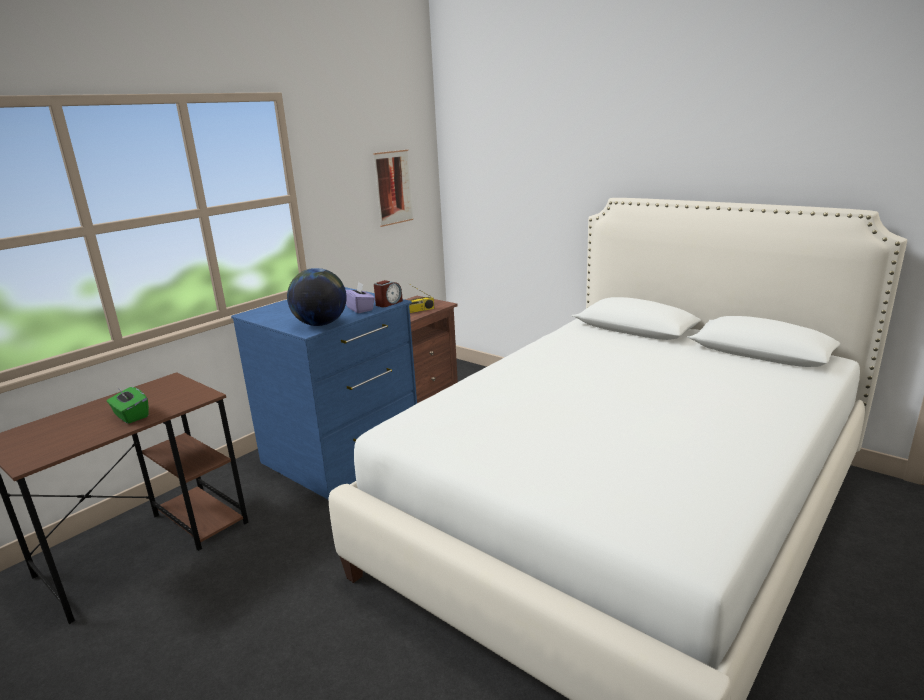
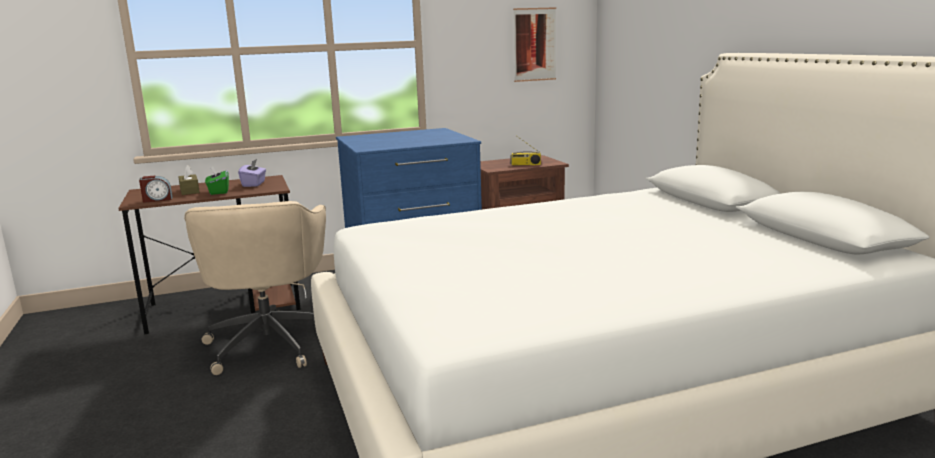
camera: 30 degrees right, 5 degrees down
globe [287,268,347,326] -> none
purple tissue box [346,282,375,313] -> purple tissue box moved to [238,159,266,187]
alarm clock [374,280,403,307] -> alarm clock moved to [139,176,172,202]
none -> brown tissue box [178,165,200,195]
none -> beige office chair [184,201,326,375]

